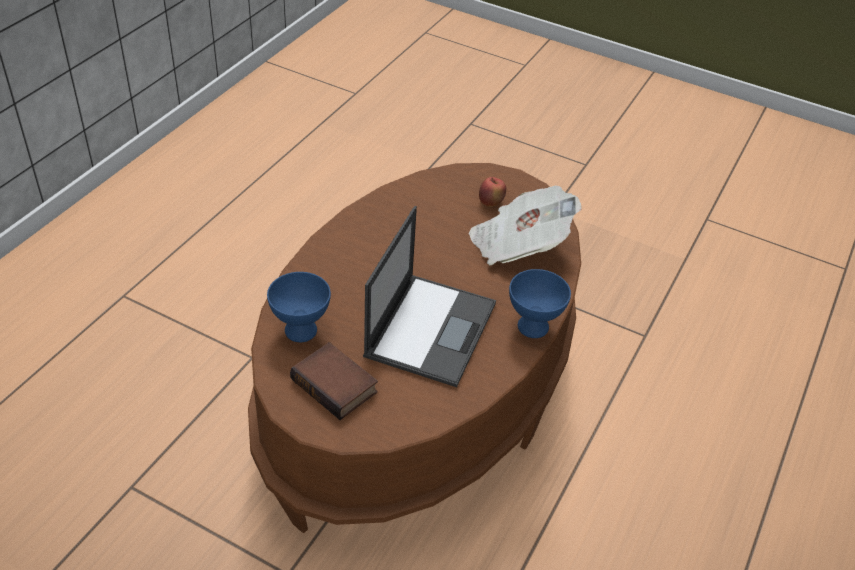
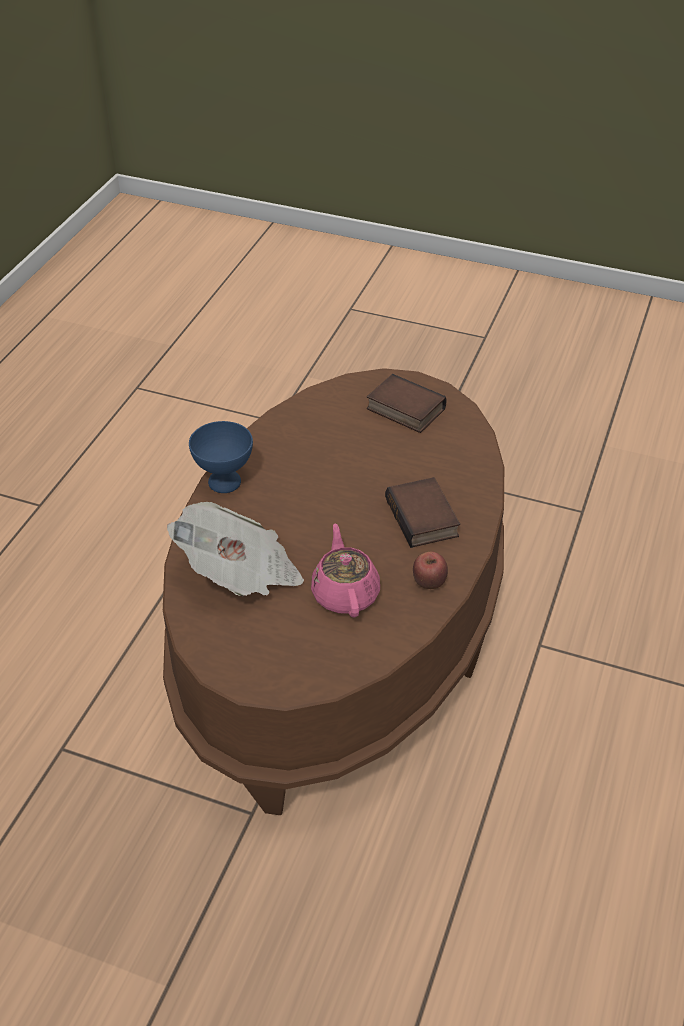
camera: 175 degrees right, 0 degrees up
blue bowl [267,272,331,342] -> none
laptop [363,206,496,387] -> none
apple [479,177,506,206] -> apple moved to [413,551,448,589]
none -> pink teapot [311,524,380,617]
none -> book [385,477,460,548]

